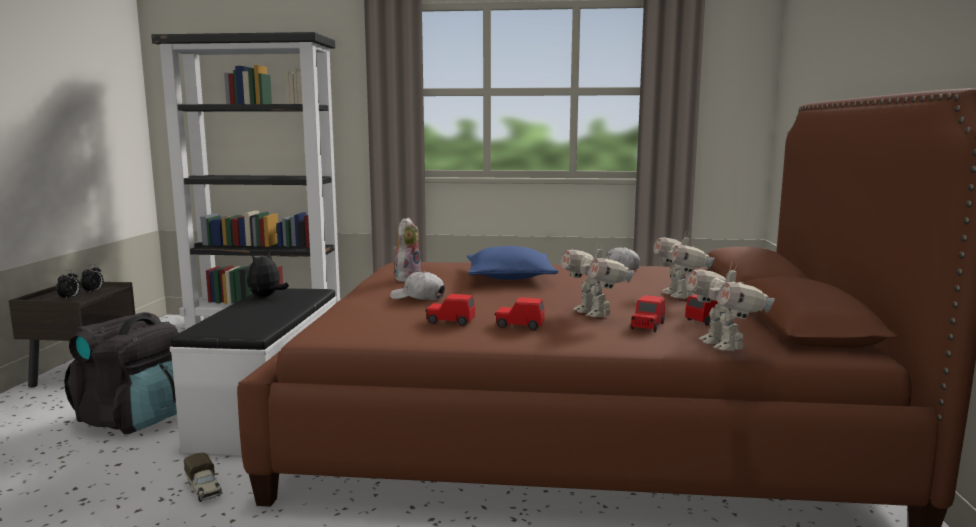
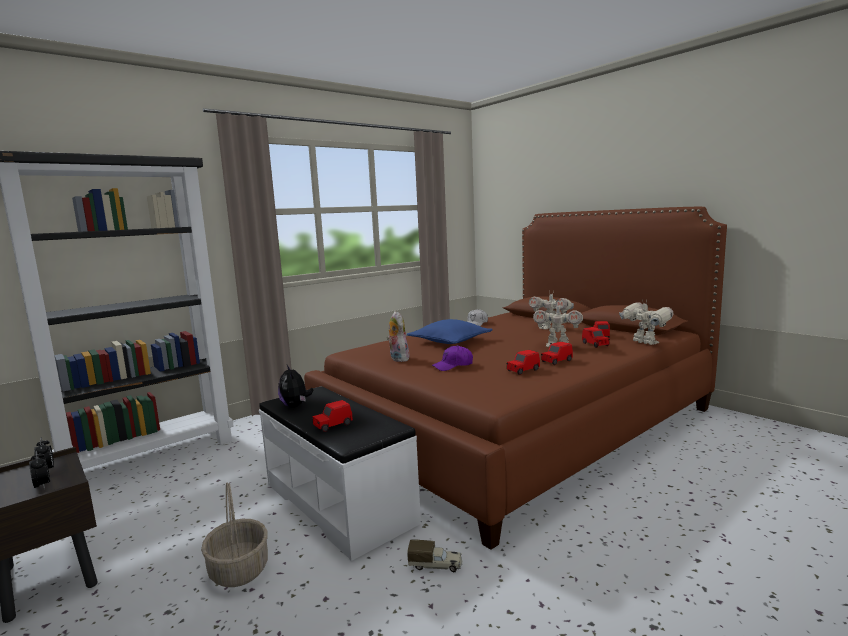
camera: 45 degrees left, 0 degrees up
black backpack [64,312,179,434] -> basket [201,482,268,587]
white cap [390,271,445,300] -> purple cap [432,345,473,371]
toy robot [686,261,775,351] -> toy robot turned 150 degrees counterclockwise [619,300,674,345]
none -> red toy car [312,400,353,432]

